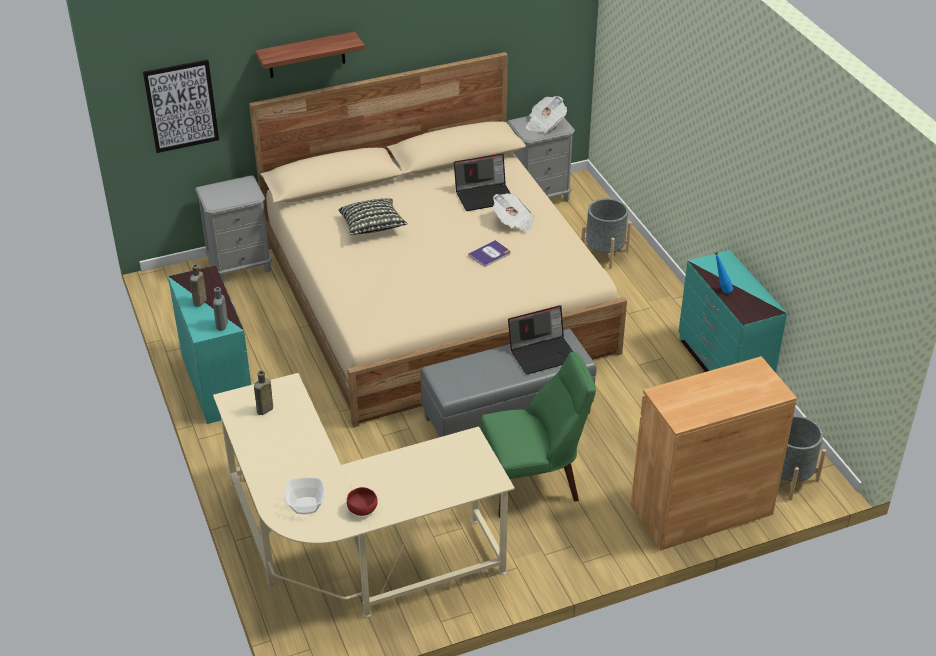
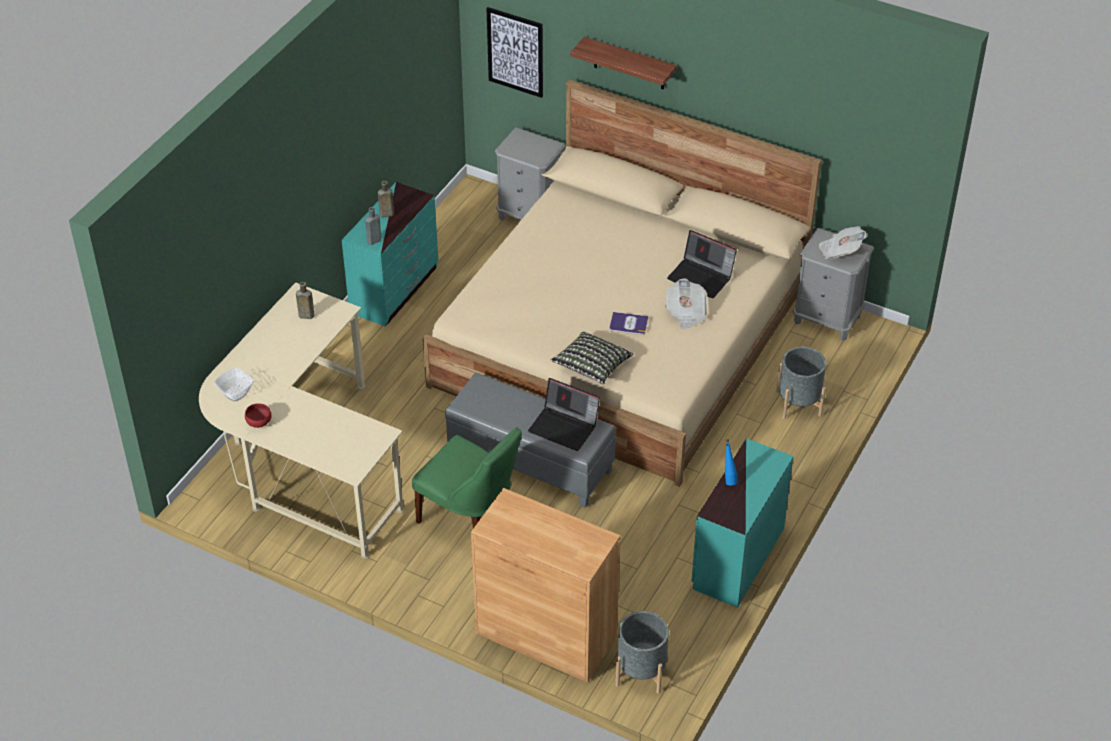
camera: 50 degrees right, 5 degrees up
pillow [338,198,408,235] -> pillow moved to [550,331,633,384]

